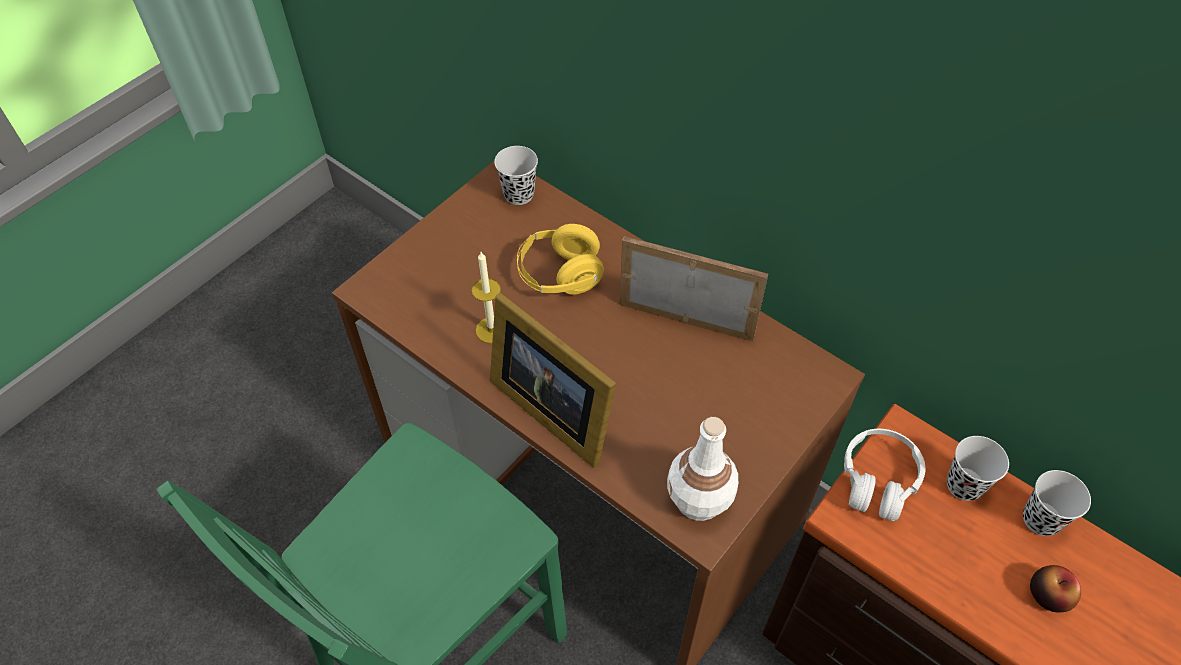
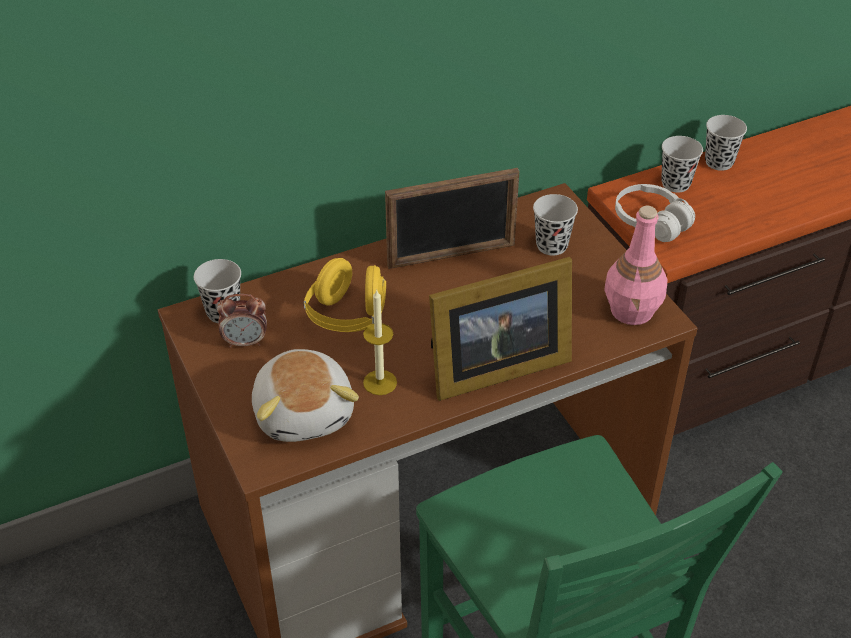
camera: 65 degrees left, 10 degrees down
picture frame [620,236,768,342] -> picture frame turned 150 degrees counterclockwise [385,168,519,269]
white bottle [667,417,738,521] -> pink bottle [604,206,667,325]
apple [1030,565,1081,612] -> none
none -> alarm clock [217,294,267,348]
none -> plush toy [252,349,359,442]
none -> black cup [533,194,578,256]

